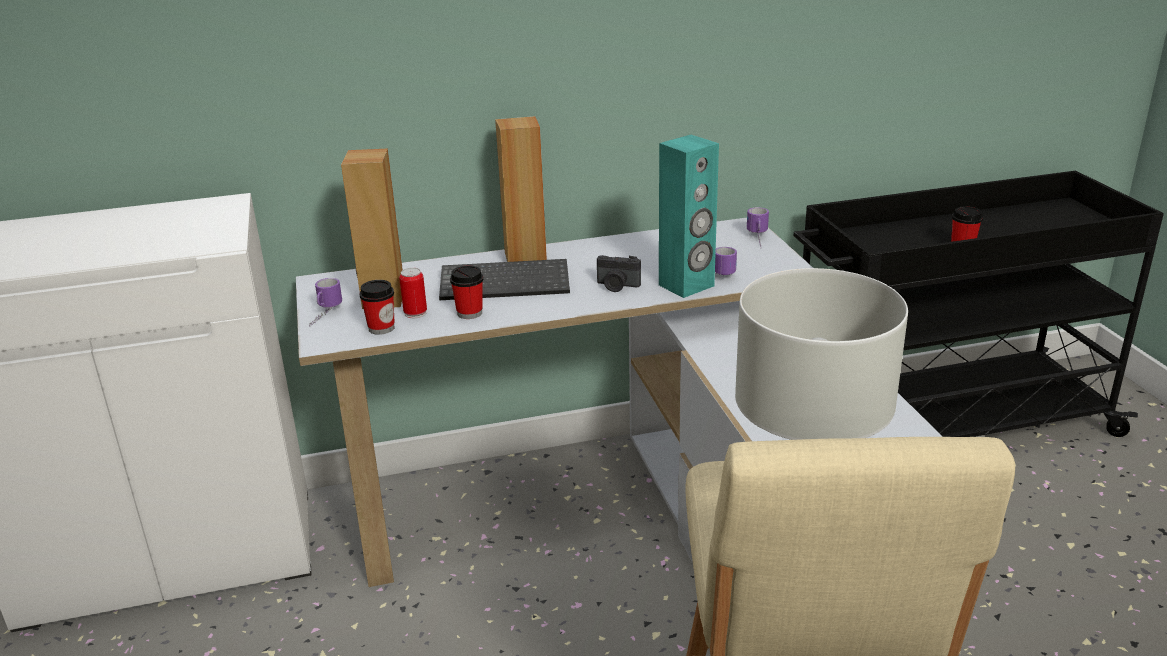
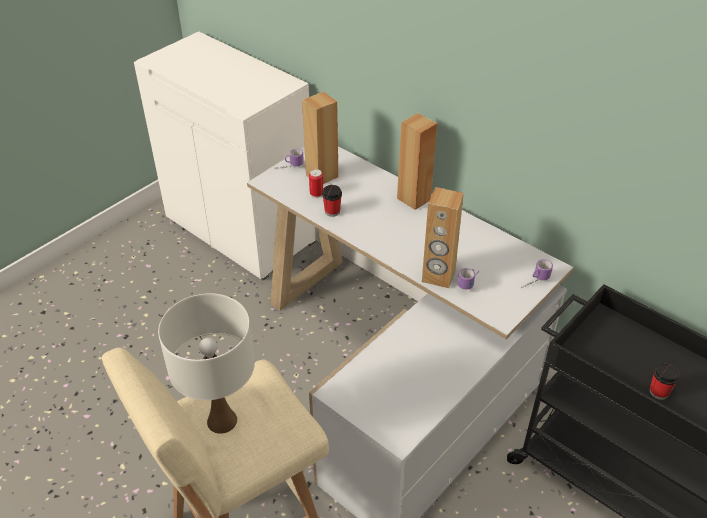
camera: 55 degrees right, 15 degrees up
cup [360,280,395,335] -> none
keyboard [439,259,570,300] -> none
camera [597,255,641,292] -> none
turquoise speaker [659,135,719,298] -> brown speaker [422,187,464,288]

